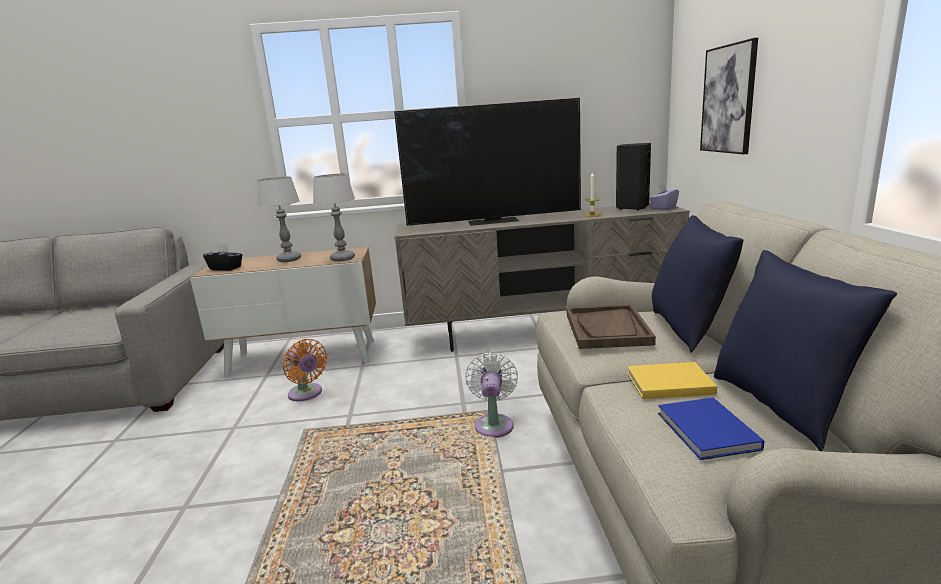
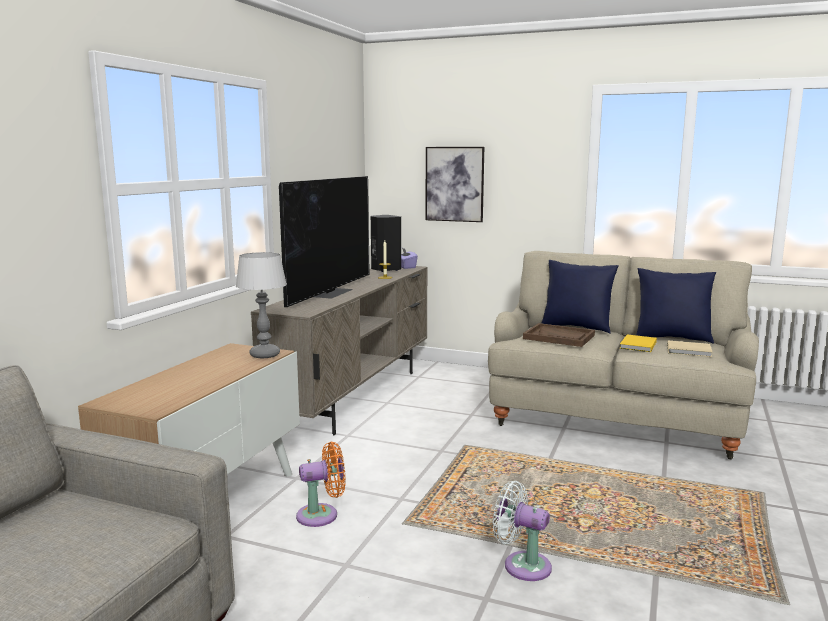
camera: 65 degrees left, 5 degrees down
black tissue box [203,244,242,271] -> none
table lamp [257,177,301,262] -> none
white fan [465,353,518,438] -> white fan moved to [493,481,552,581]
blue book [658,397,764,460] -> beige book [667,341,712,357]

